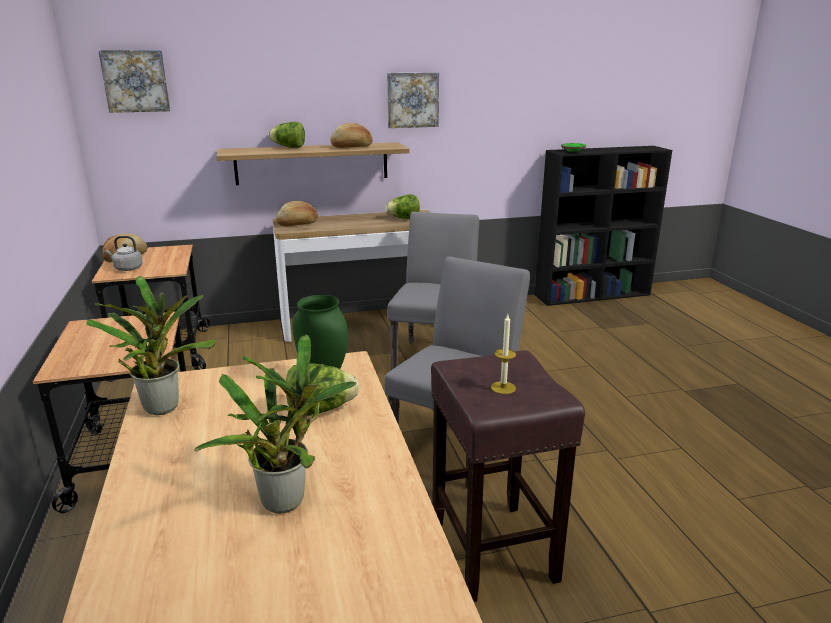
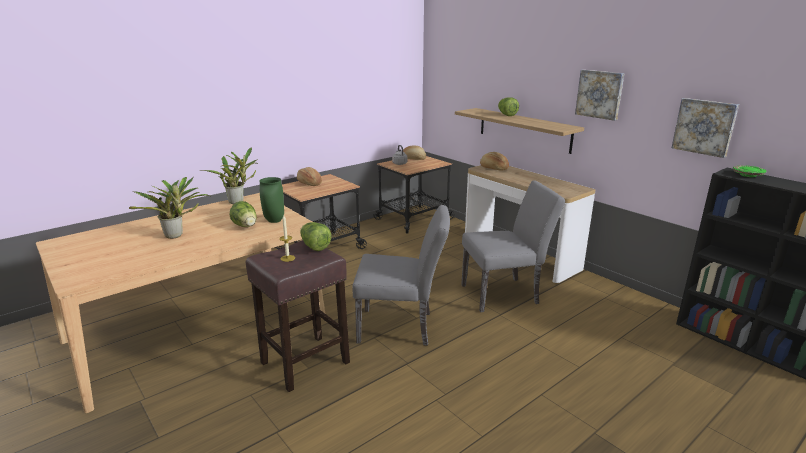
camera: 65 degrees right, 0 degrees up
picture [98,50,170,113] -> picture moved to [672,98,739,158]
bread [331,123,373,148] -> bread moved to [297,167,322,186]
lettuce [385,194,420,219] -> lettuce moved to [300,222,331,251]

